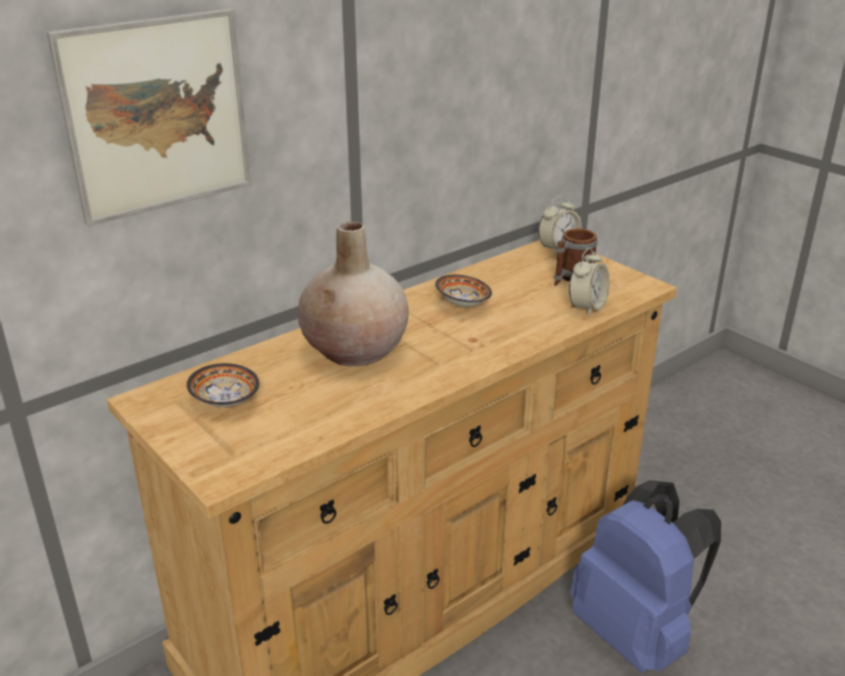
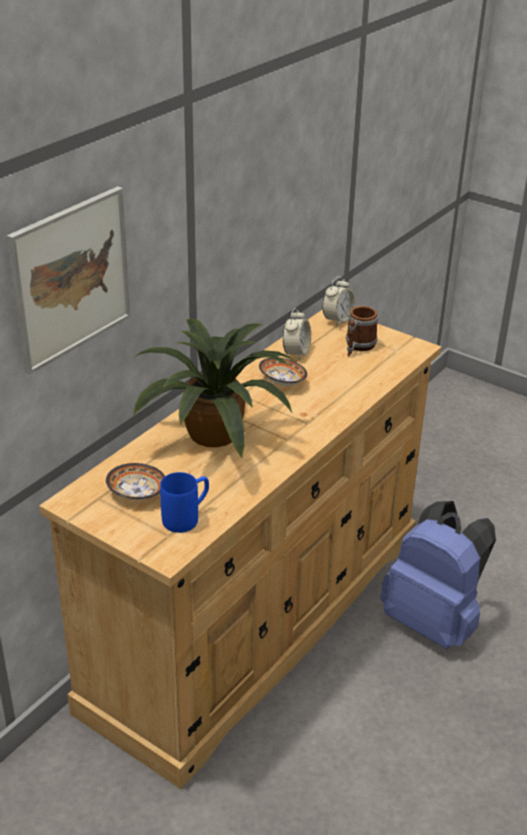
camera: 15 degrees left, 5 degrees up
beige vase [298,222,409,366] -> potted plant [133,319,296,458]
alarm clock [569,248,610,316] -> alarm clock moved to [283,308,311,360]
none -> blue mug [160,472,209,533]

